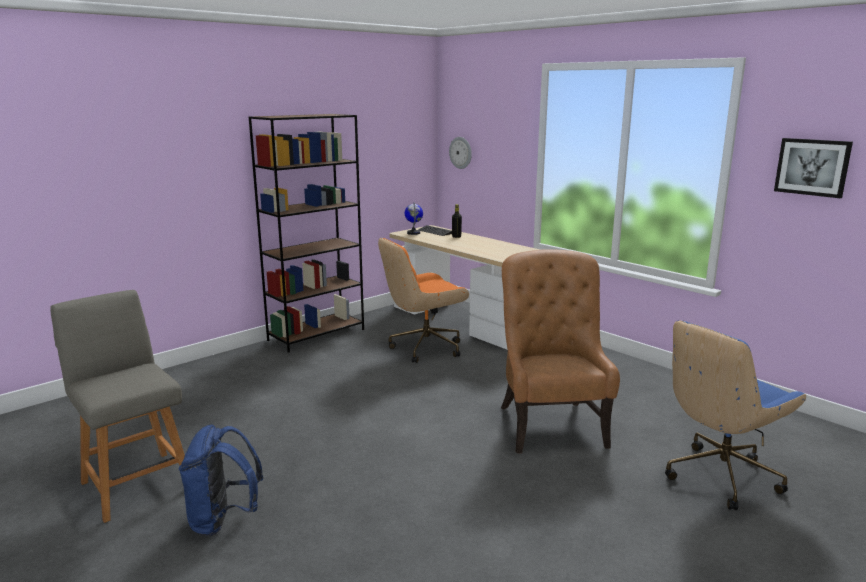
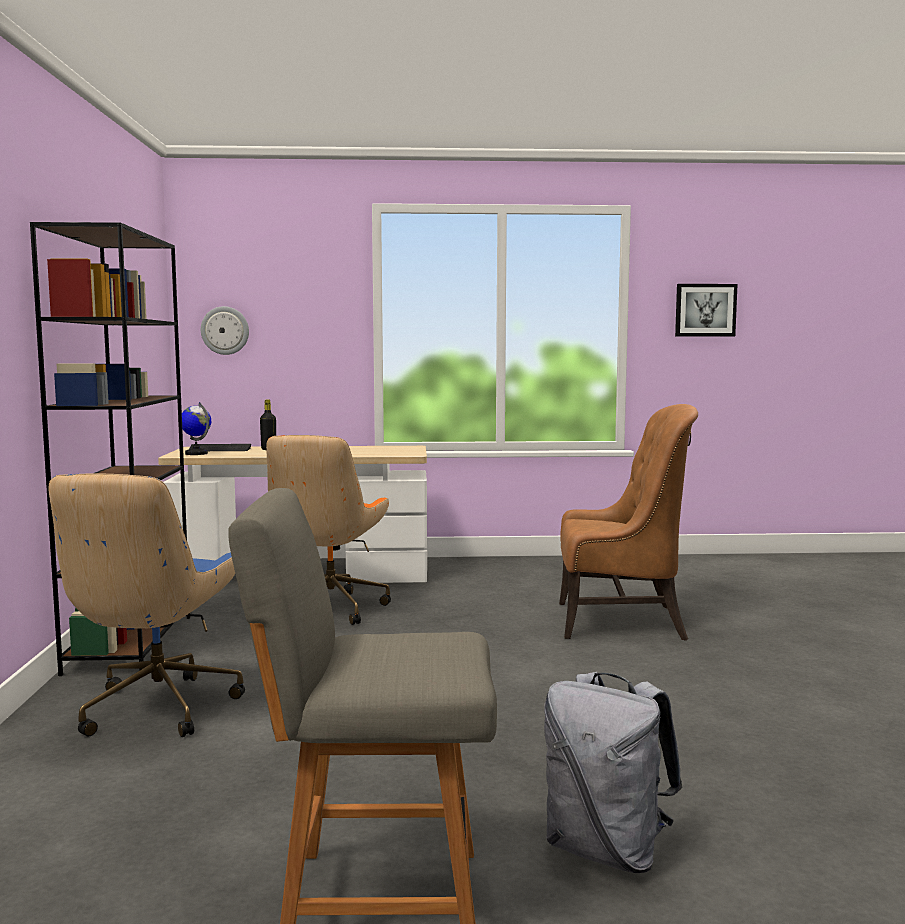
camera: 50 degrees left, 10 degrees down
blue backpack [179,425,264,537] -> grey backpack [544,672,682,873]
brown chair [501,249,620,453] -> brown chair turned 150 degrees clockwise [559,404,698,641]
blue office chair [665,320,806,510] -> blue office chair moved to [49,473,245,737]

